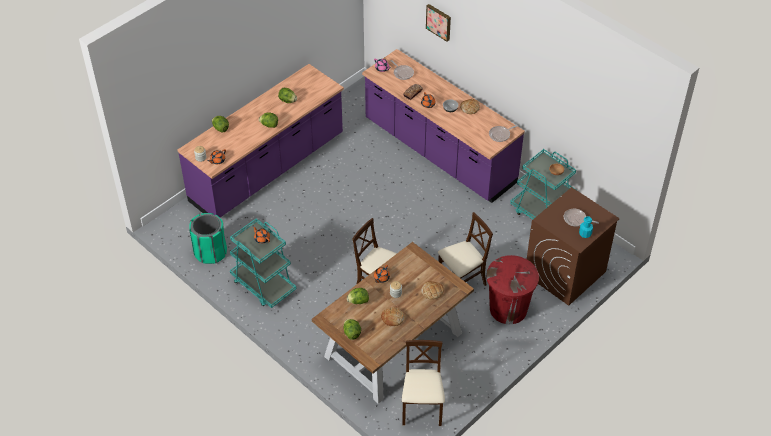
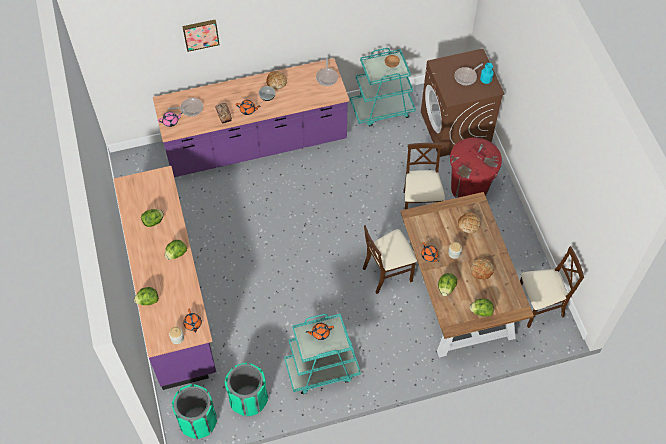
camera: 60 degrees left, 10 degrees up
beige chair [402,340,445,426] -> beige chair turned 135 degrees clockwise [520,246,584,328]
none -> green trash can [172,384,217,439]

